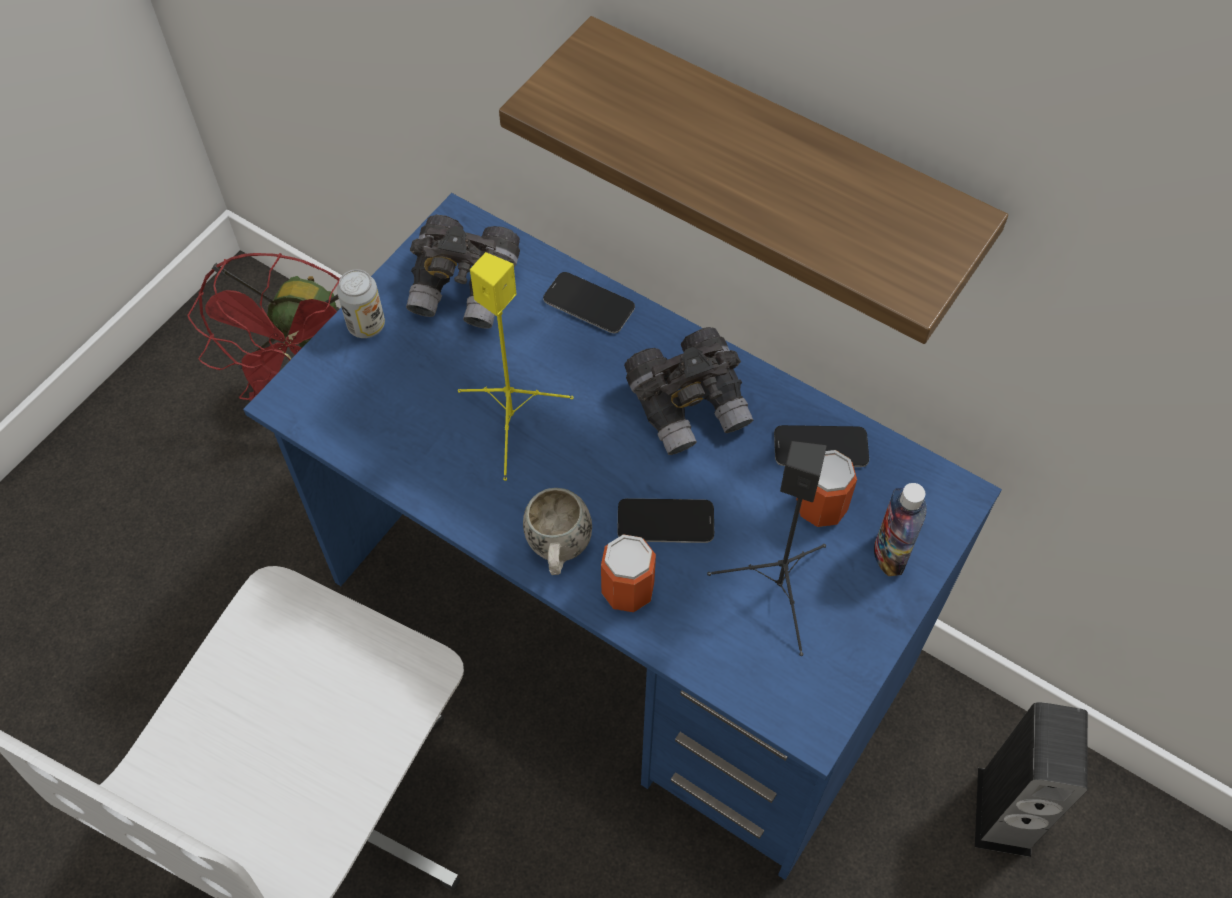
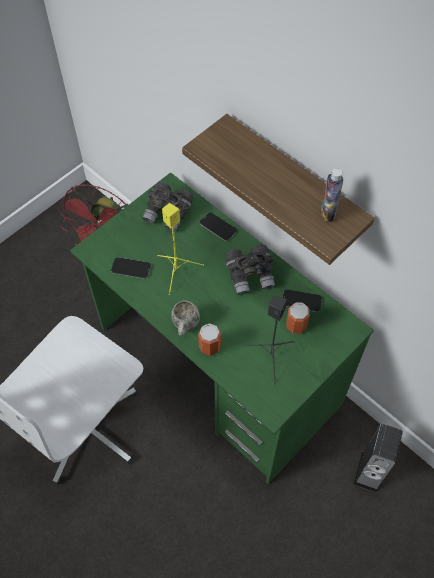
camera: 10 degrees right, 0 degrees up
blue desk [243,193,1002,880] -> green desk [70,172,374,484]
can [337,269,385,338] -> none
phone [617,498,714,543] -> phone moved to [111,257,151,279]
bottle [874,483,927,576] -> bottle moved to [321,168,343,222]

